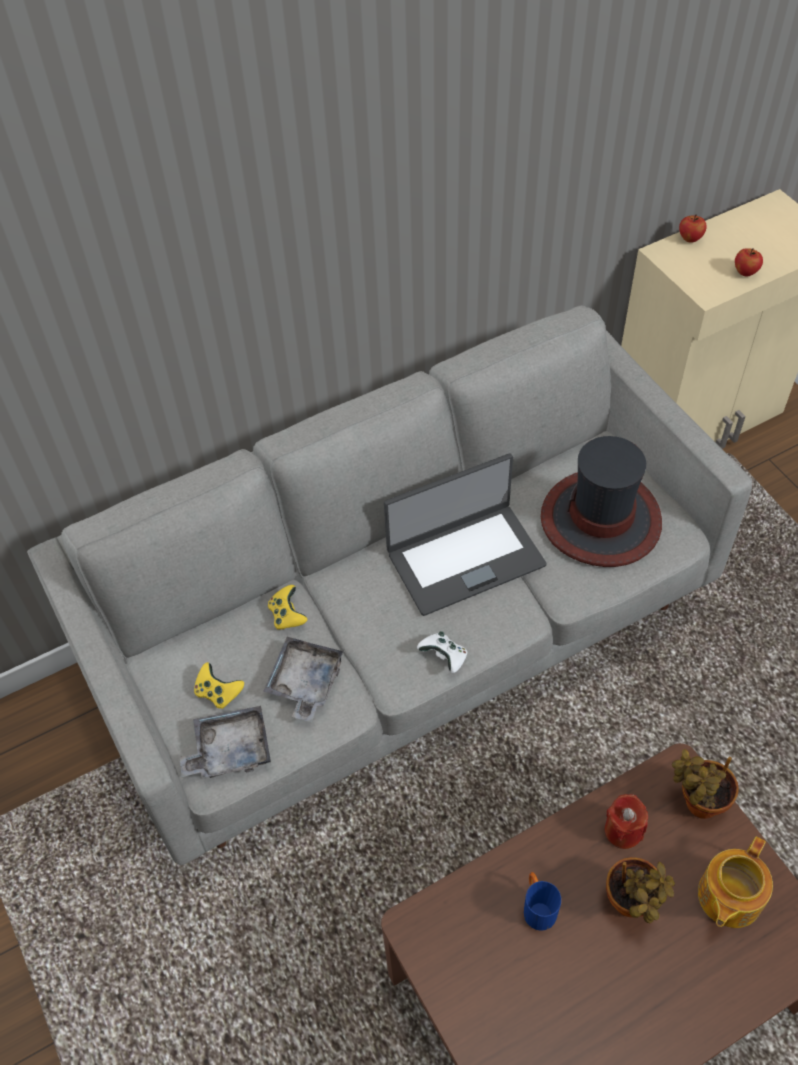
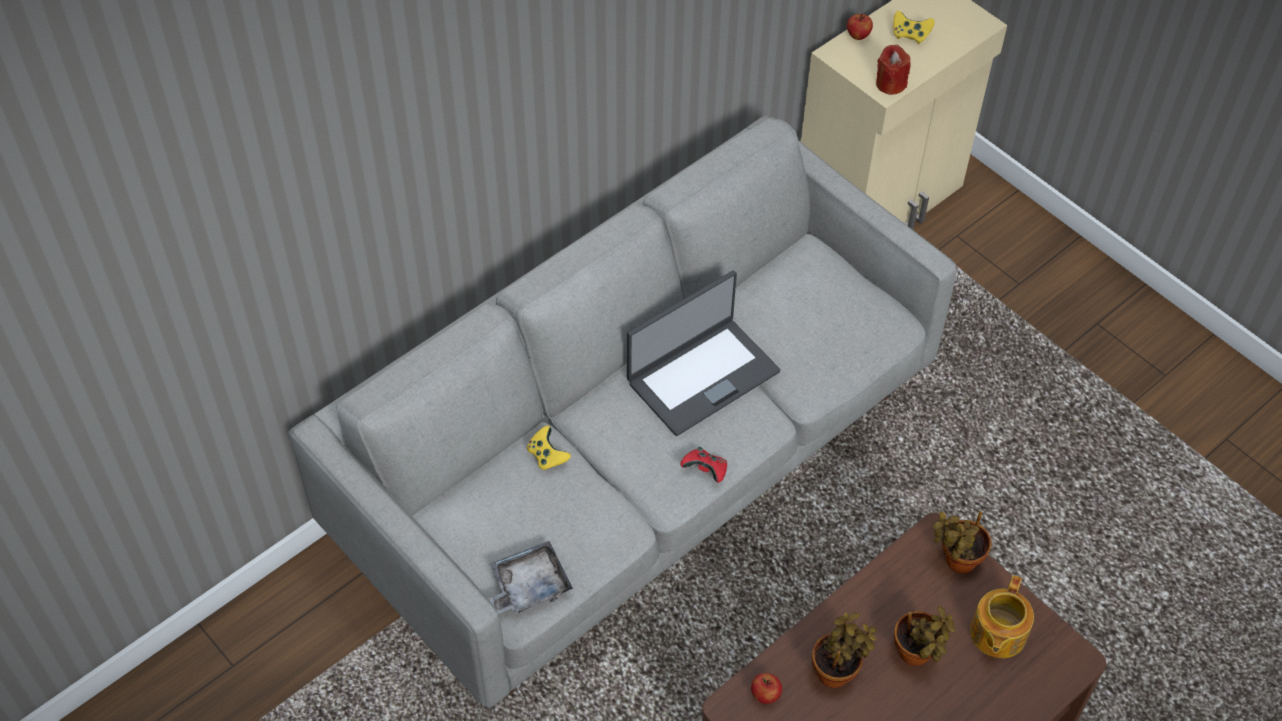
camera: 15 degrees left, 0 degrees up
yellow game controller [194,662,244,709] -> yellow game controller moved to [893,11,935,44]
grey tray [263,637,344,722] -> none
white game controller [417,631,468,673] -> red game controller [680,447,727,483]
blue mug [524,872,561,931] -> potted plant [812,612,877,688]
hat [541,436,662,567] -> none
red candle [605,794,648,849] -> red candle moved to [876,45,911,95]
apple [735,248,763,276] -> apple moved to [751,673,782,704]

